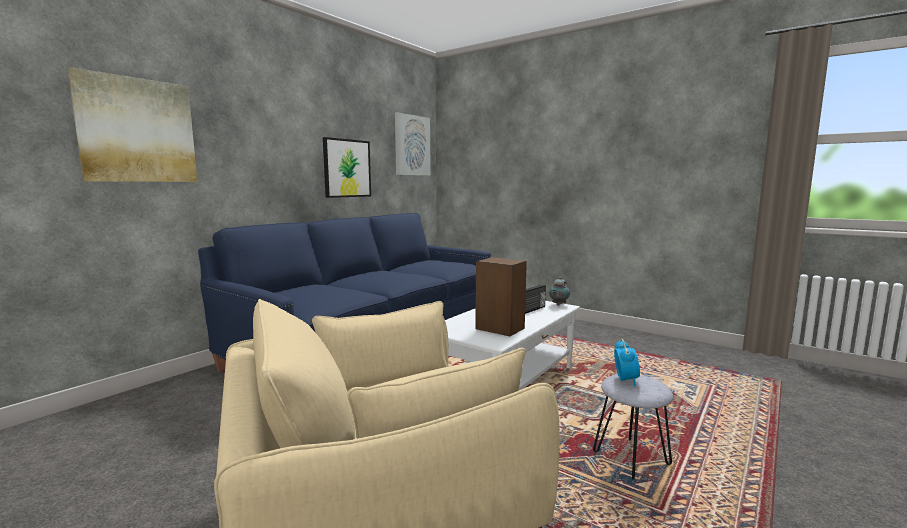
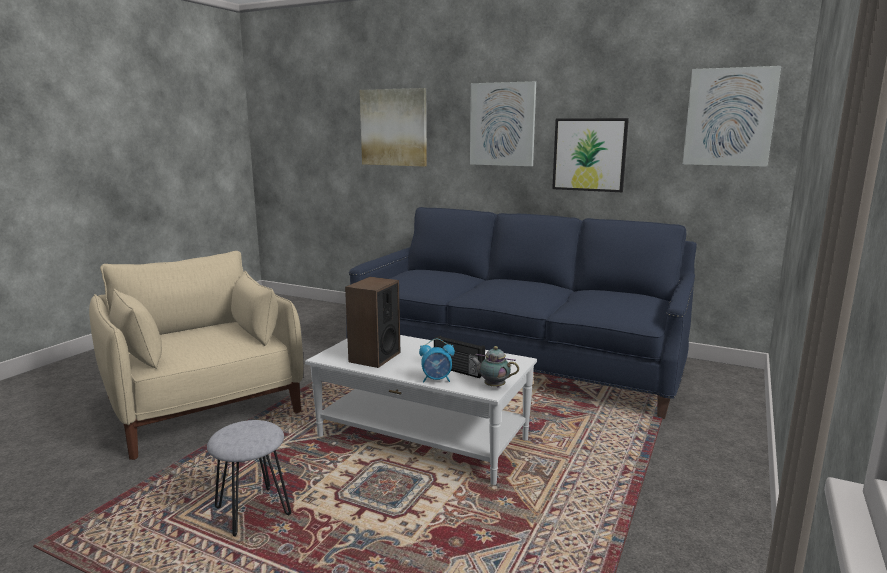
camera: 80 degrees right, 5 degrees up
alarm clock [614,339,640,386] -> alarm clock moved to [419,339,455,382]
none -> picture [470,81,536,166]

